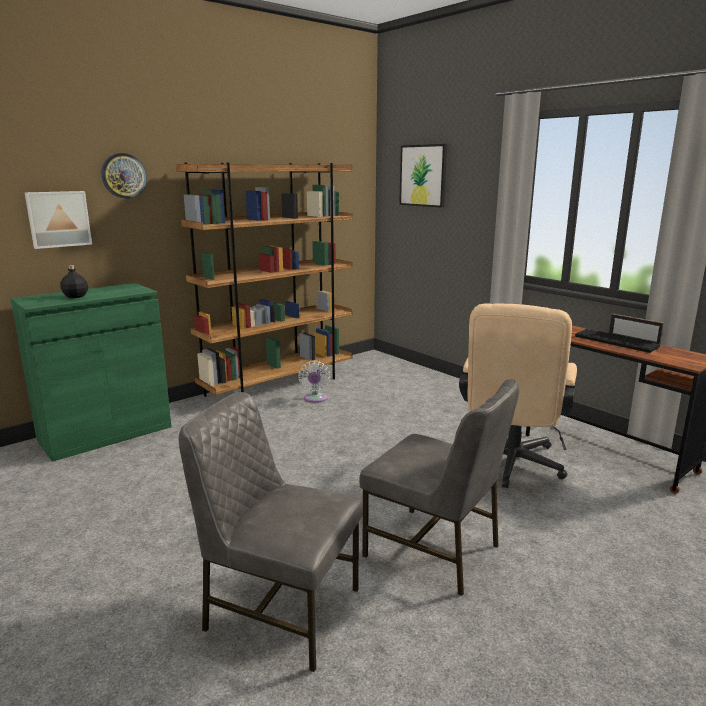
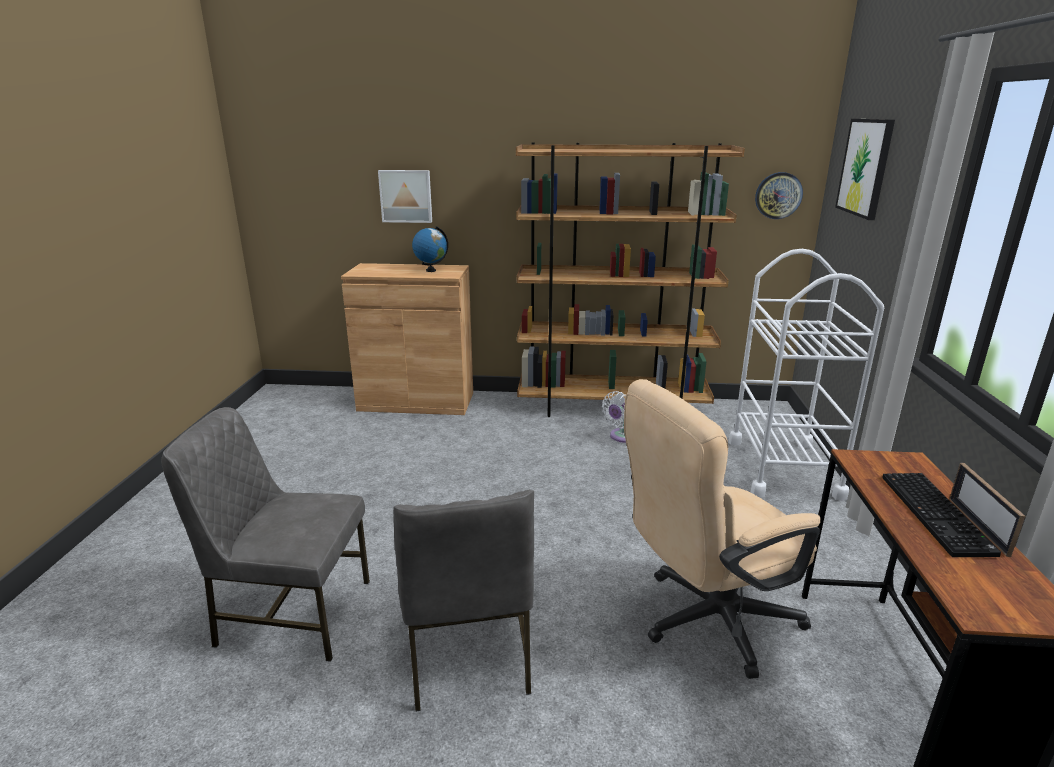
camera: 45 degrees right, 5 degrees up
green cabinet [10,283,172,462] -> brown cabinet [341,263,473,415]
black bottle [60,265,88,298] -> none
wall clock [101,153,147,199] -> wall clock moved to [755,172,803,219]
grey chair [179,392,363,672] -> grey chair turned 60 degrees counterclockwise [161,407,370,662]
none -> globe [412,226,448,272]
none -> white cart [728,249,884,501]

